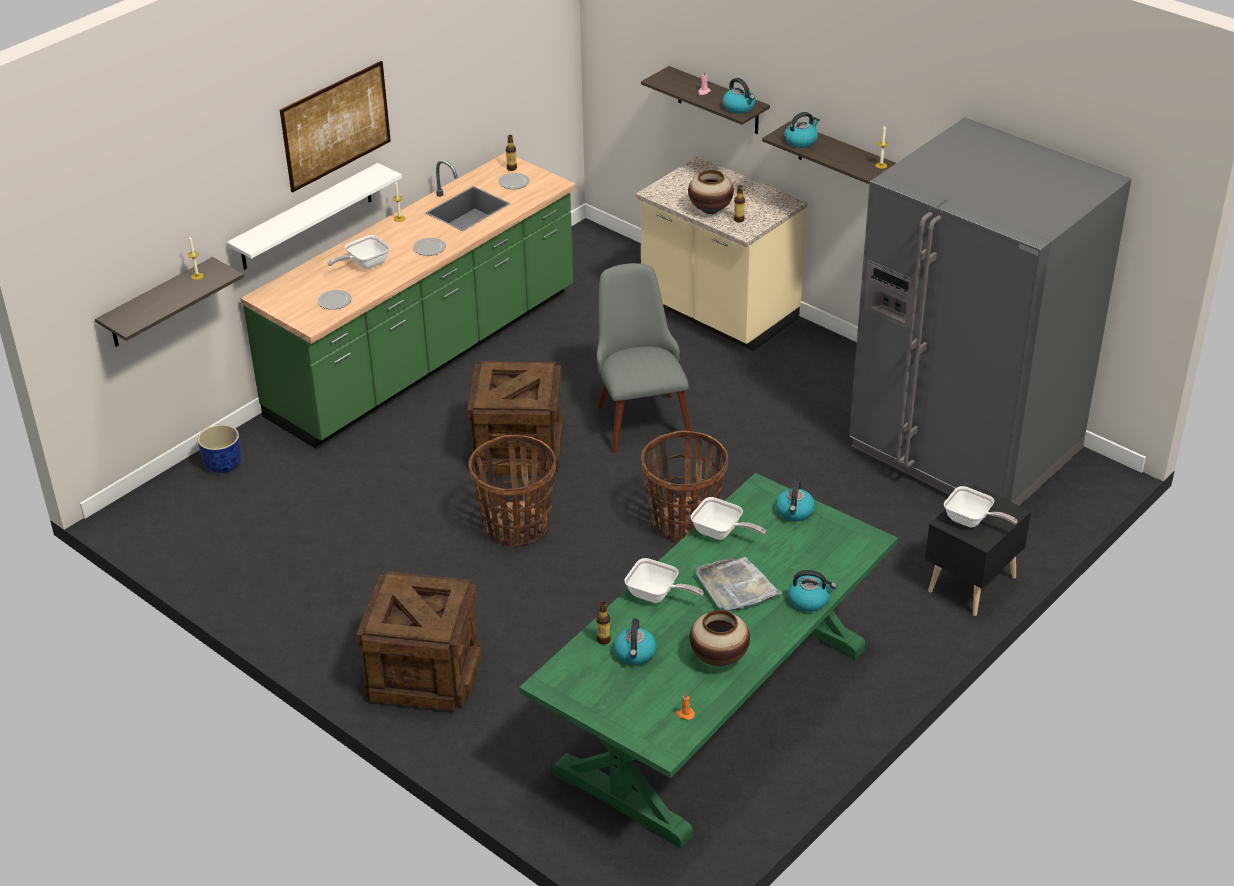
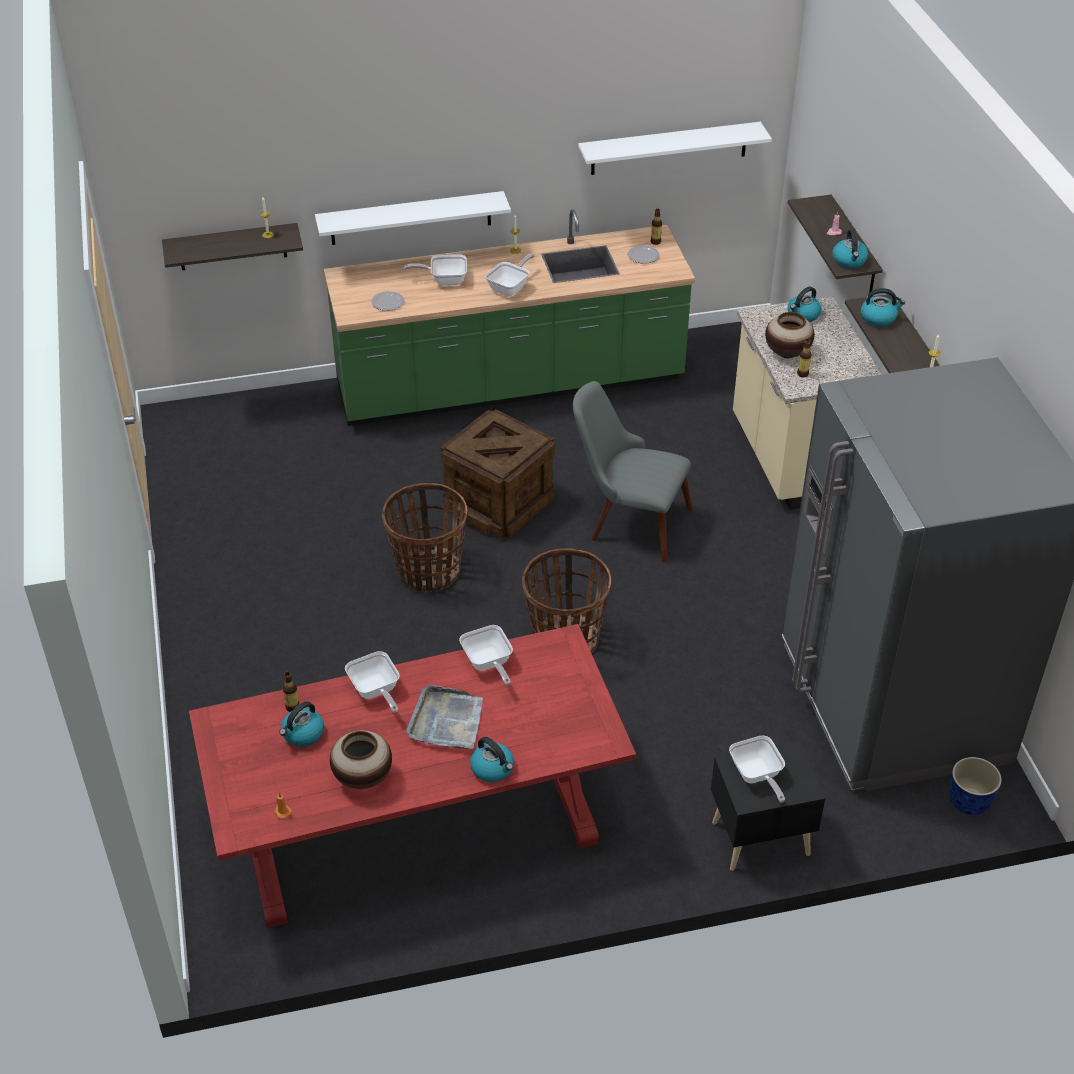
camera: 35 degrees right, 5 degrees up
blue planter [198,425,241,473] -> blue planter moved to [949,757,1002,816]
picture [280,61,391,192] -> none
crate [356,571,481,711] -> none
plate [413,238,446,256] -> frying pan [485,254,534,296]
green dining table [519,473,898,849] -> red dining table [189,624,636,928]
grey chair [597,263,693,453] -> grey chair turned 90 degrees counterclockwise [573,381,692,563]
kettle [776,479,815,522] -> kettle moved to [787,287,821,322]
none -> white shelf [578,122,772,175]

